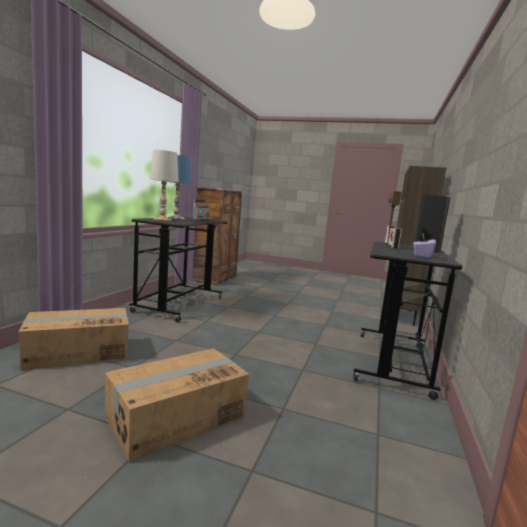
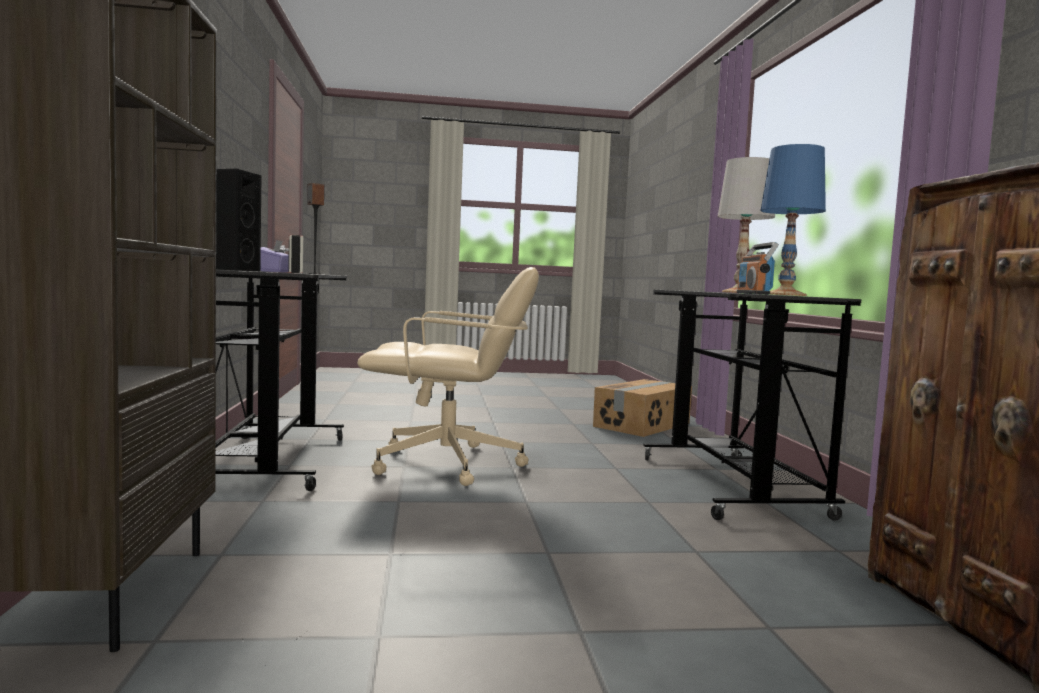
camera: 155 degrees right, 5 degrees down
cardboard box [105,348,249,462] -> none
none -> beige office chair [357,267,539,486]

